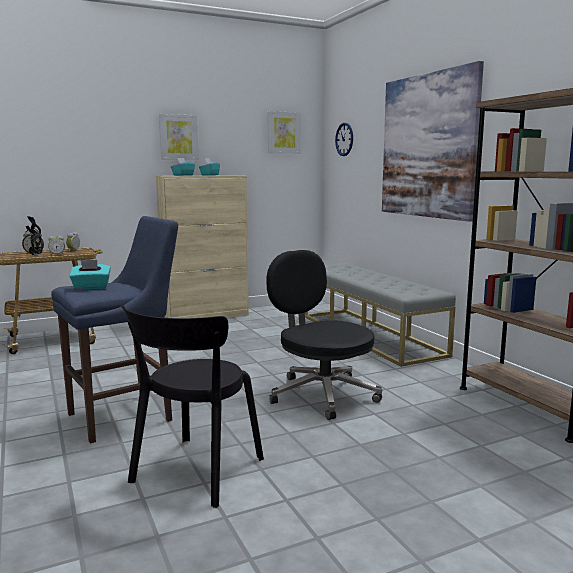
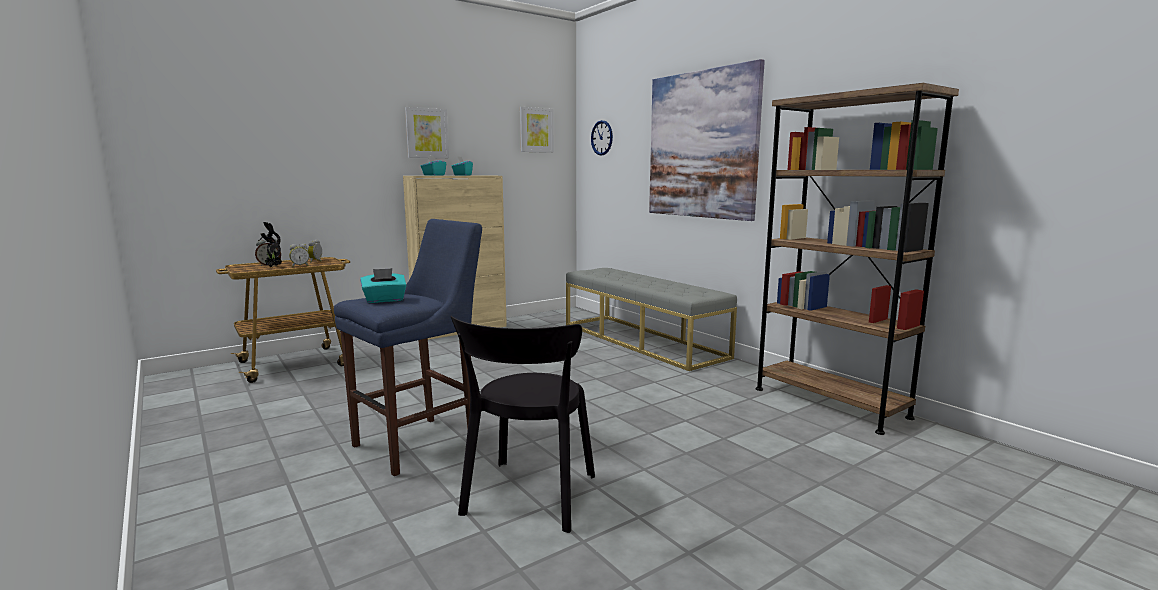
camera: 10 degrees left, 0 degrees up
black office chair [266,250,382,420] -> none

